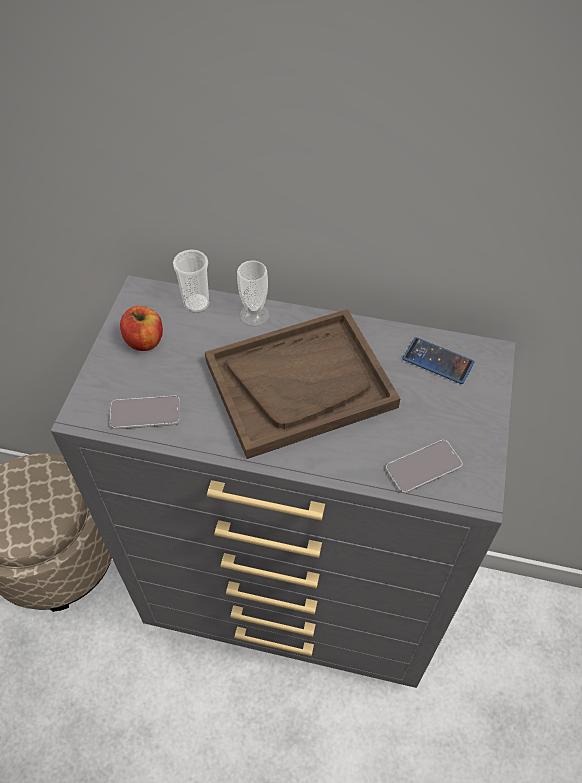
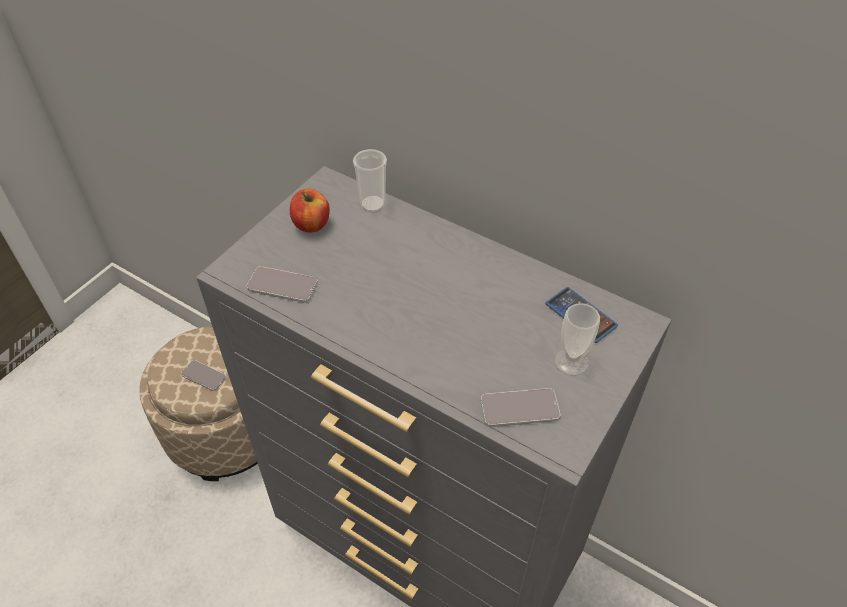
camera: 20 degrees right, 5 degrees down
brown tray [205,309,400,459] -> none
cup [237,260,270,326] -> cup moved to [555,303,600,376]
none -> phone [181,360,226,391]

